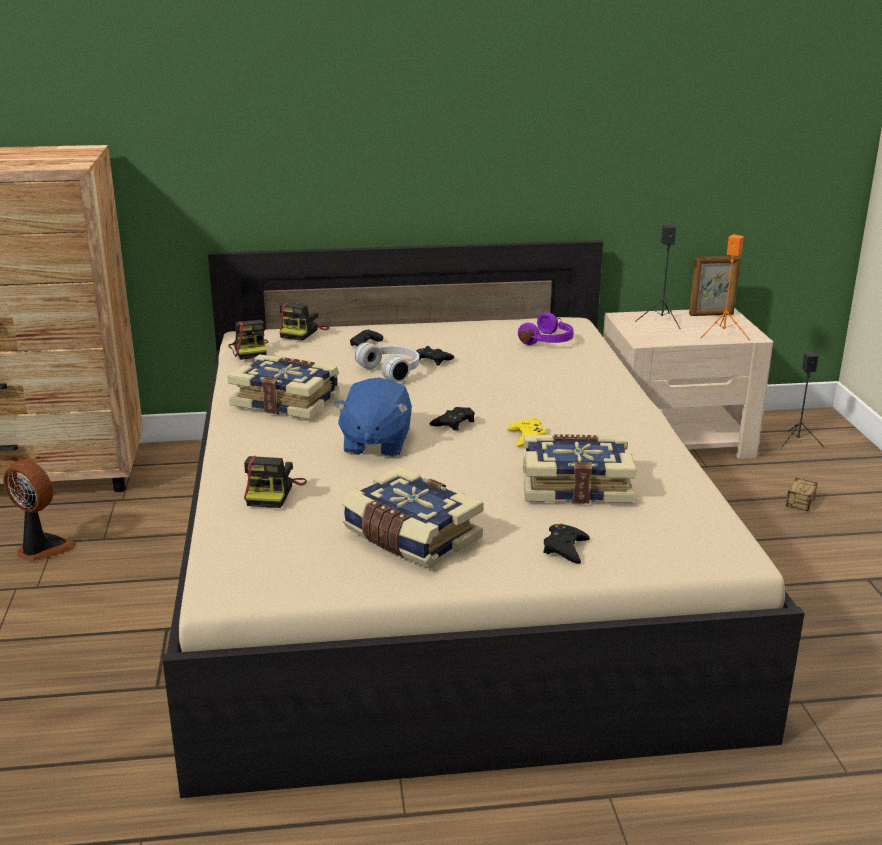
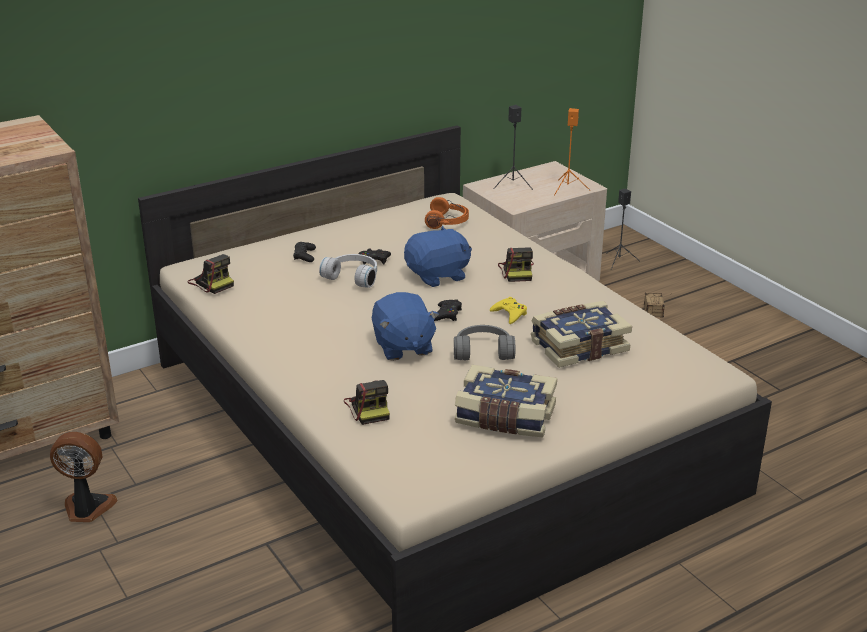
camera: 25 degrees left, 5 degrees up
book [227,355,340,419] -> none
camera [280,302,330,341] -> camera moved to [498,247,534,282]
purple headphones [518,312,574,345] -> orange headphones [425,197,469,229]
black game controller [543,524,590,564] -> none
picture frame [689,256,741,316] -> none
none -> blue plush toy [404,226,472,287]
none -> grey headphones [454,325,515,360]

